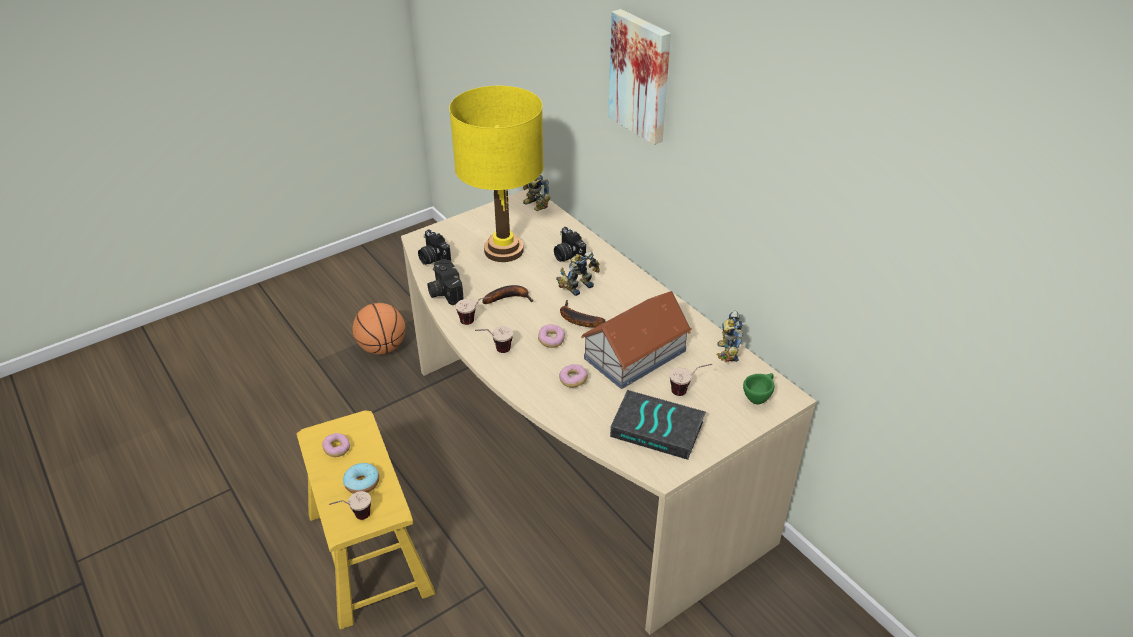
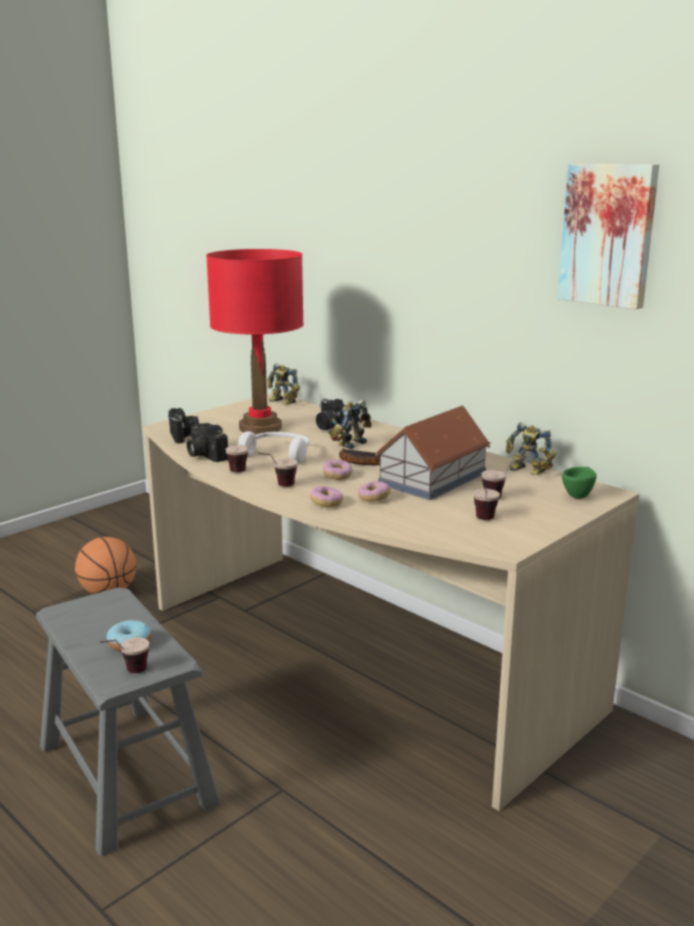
camera: 10 degrees left, 20 degrees down
yellow stool [297,411,435,629] -> grey stool [36,587,220,856]
donut [322,433,350,457] -> donut moved to [310,486,343,508]
camera [418,229,451,265] -> camera turned 150 degrees counterclockwise [168,408,199,444]
yellow table lamp [449,86,544,262] -> red table lamp [206,249,304,434]
banana [482,285,533,304] -> white headphones [238,431,309,463]
picture [608,9,671,145] -> picture moved to [557,163,659,309]
book [610,390,706,460] -> cup [473,488,500,520]
toy robot [717,310,744,363] -> toy robot turned 45 degrees counterclockwise [506,422,556,475]

